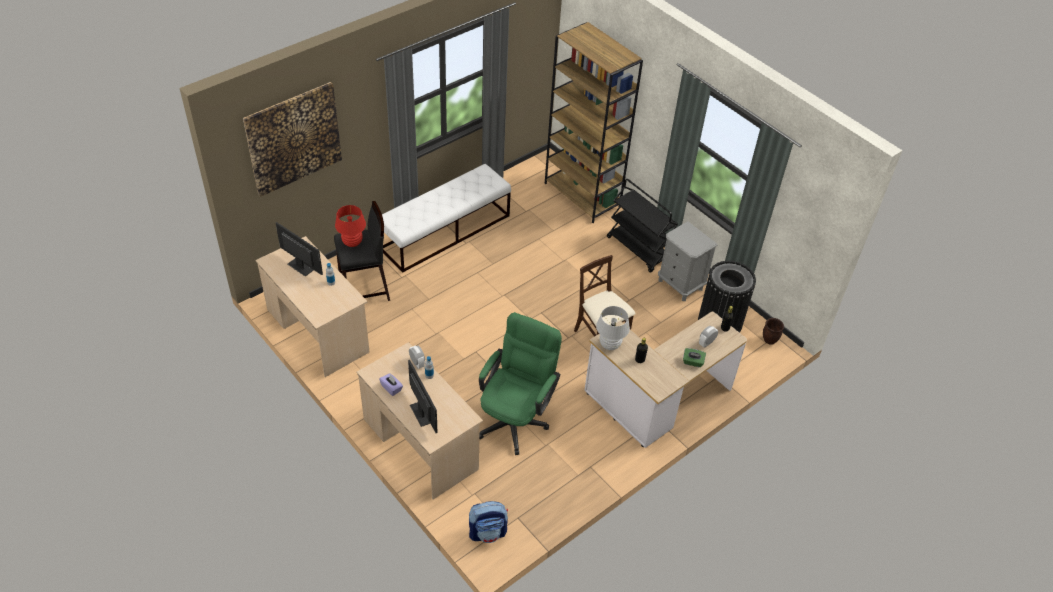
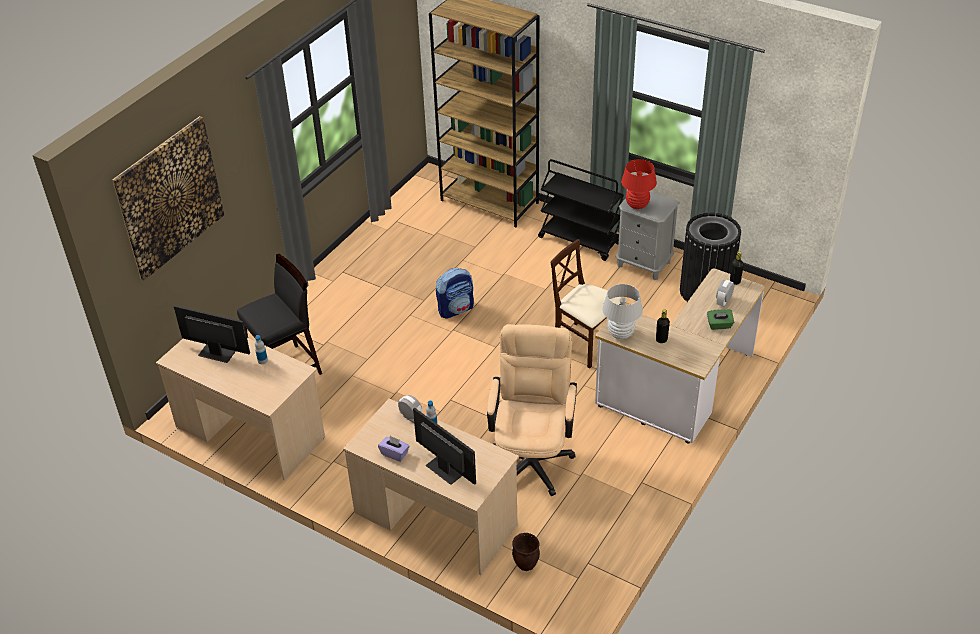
camera: 15 degrees left, 5 degrees down
red table lamp [335,205,366,247] -> red table lamp moved to [621,159,657,209]
white bench [382,164,511,273] -> none
backpack [469,501,508,543] -> backpack moved to [436,267,474,319]
green office chair [479,312,562,455] -> beige office chair [487,324,577,496]
brown planter [763,318,784,344] -> brown planter moved to [512,533,540,571]

